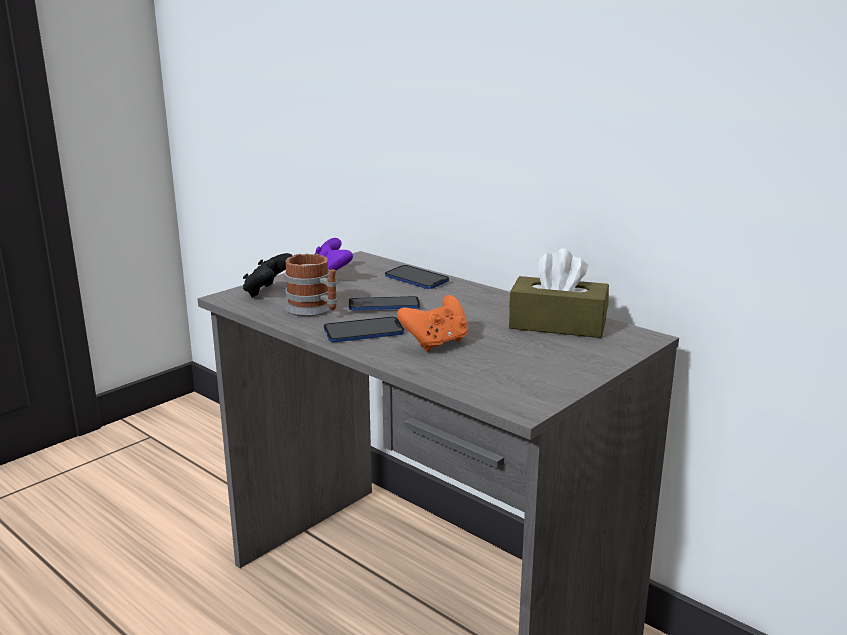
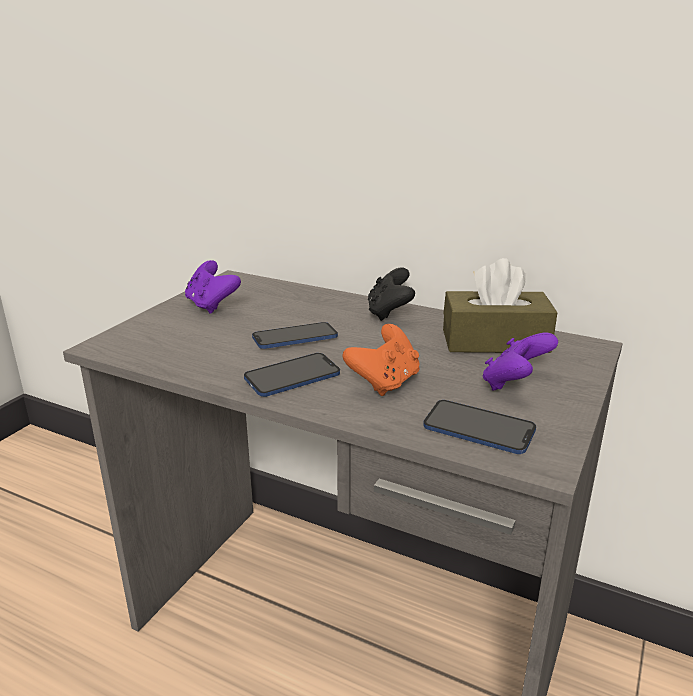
camera: 15 degrees left, 5 degrees up
black game controller [243,253,293,298] -> black game controller moved to [368,268,415,321]
mug [284,254,338,316] -> none
phone [385,265,449,289] -> phone moved to [424,400,536,454]
none -> purple game controller [483,333,558,391]

